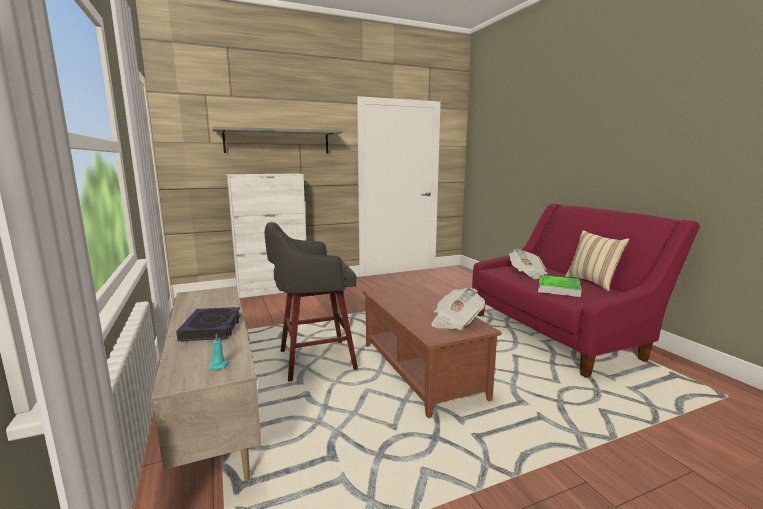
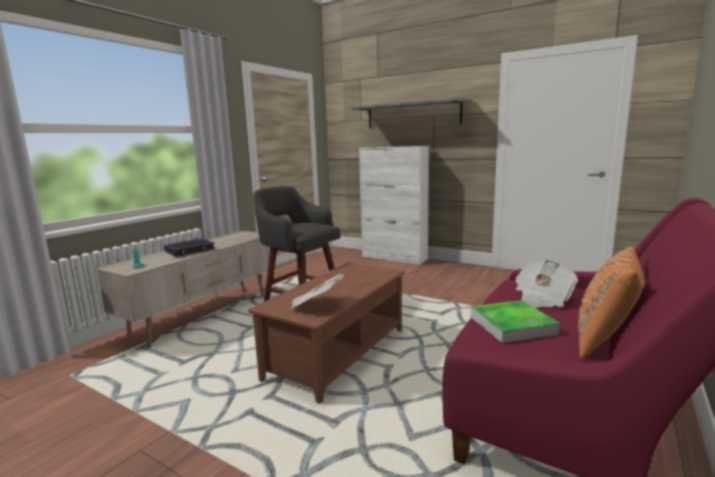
camera: 55 degrees right, 0 degrees up
beige pillow [565,230,629,291] -> orange pillow [578,247,645,359]

